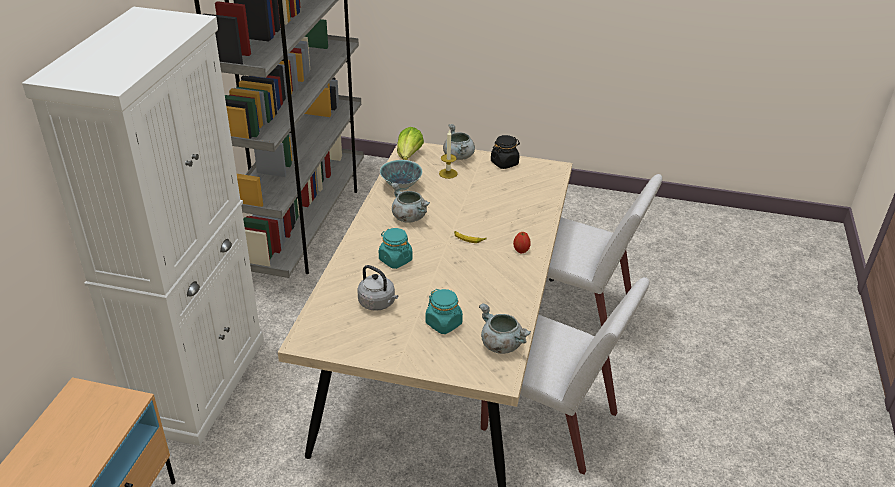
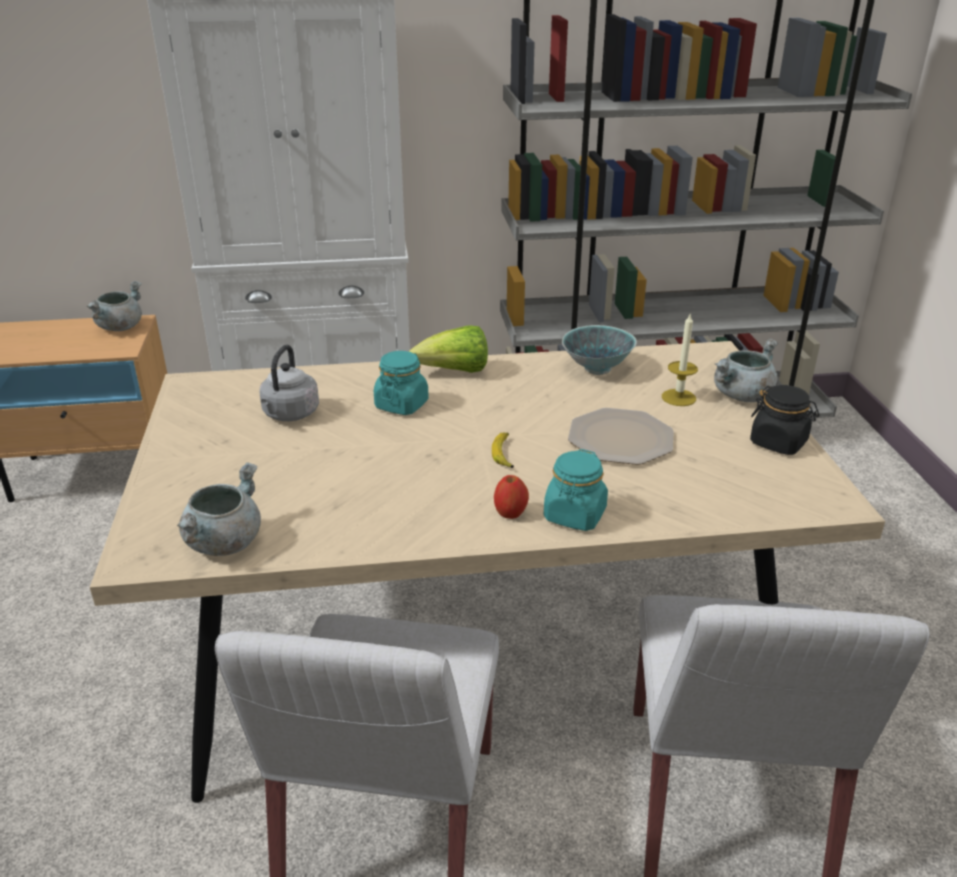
camera: 70 degrees right, 5 degrees down
grey cooking pot [391,183,430,223] -> grey cooking pot moved to [87,281,142,331]
lettuce [397,127,424,160] -> lettuce moved to [408,326,488,373]
turquoise jar [425,289,463,334] -> turquoise jar moved to [544,449,608,531]
none -> plate [568,408,674,465]

